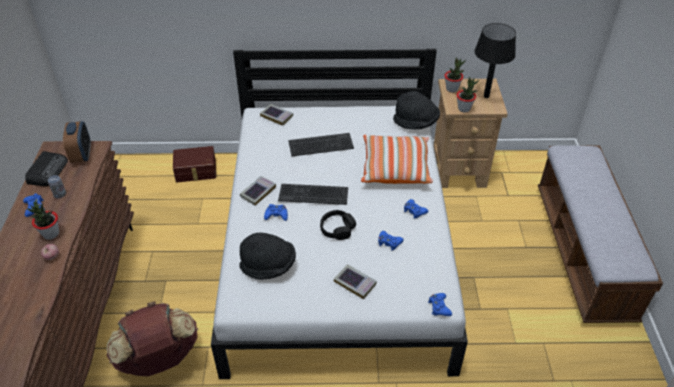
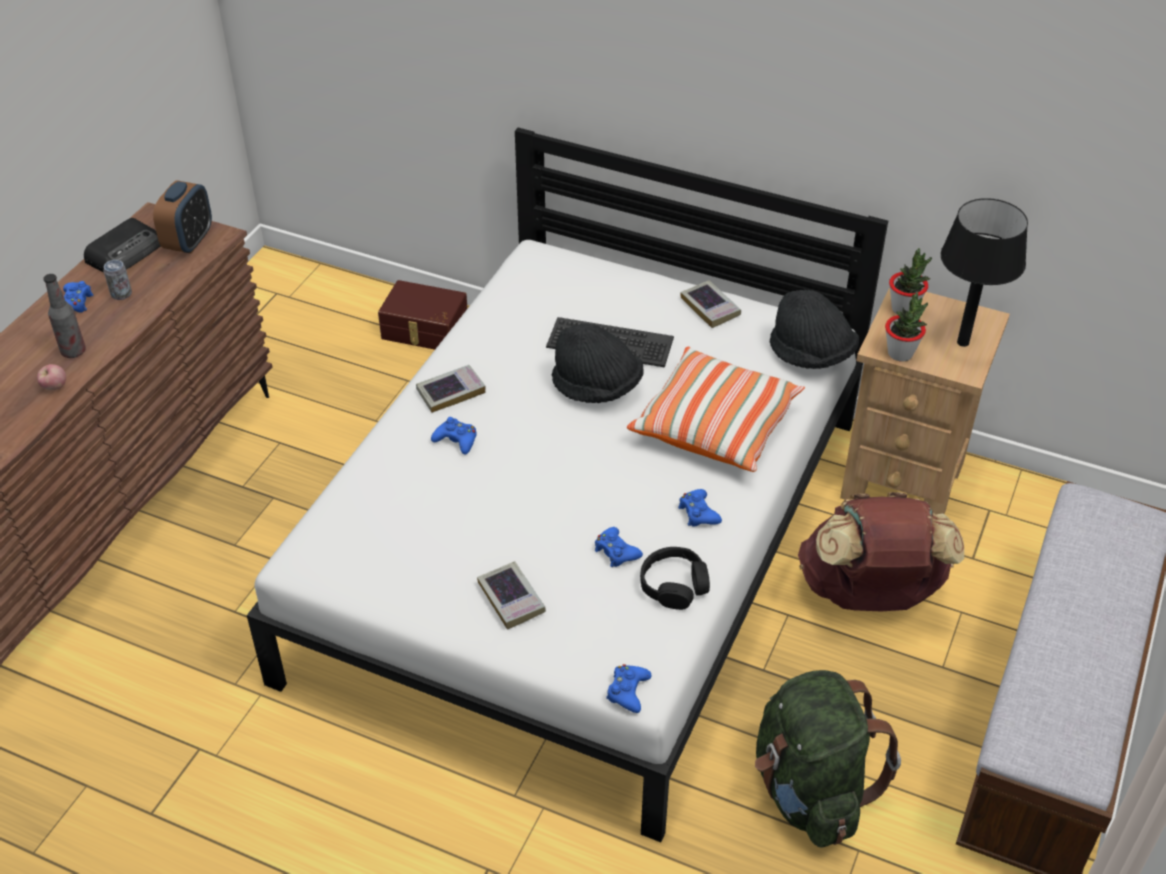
camera: 25 degrees right, 0 degrees up
potted plant [27,201,59,240] -> bottle [43,274,86,358]
brown backpack [107,301,198,377] -> brown backpack moved to [798,492,964,611]
black hat [239,233,296,280] -> black hat moved to [552,324,643,403]
book [260,104,293,126] -> book moved to [680,280,741,328]
keyboard [278,184,348,205] -> none
black headphones [320,210,356,240] -> black headphones moved to [640,547,710,610]
none -> green backpack [755,670,901,848]

